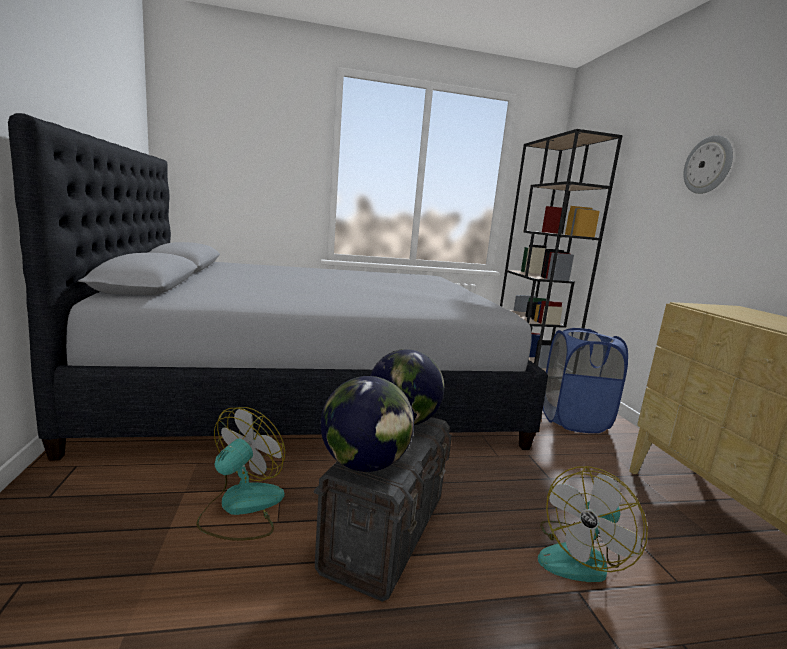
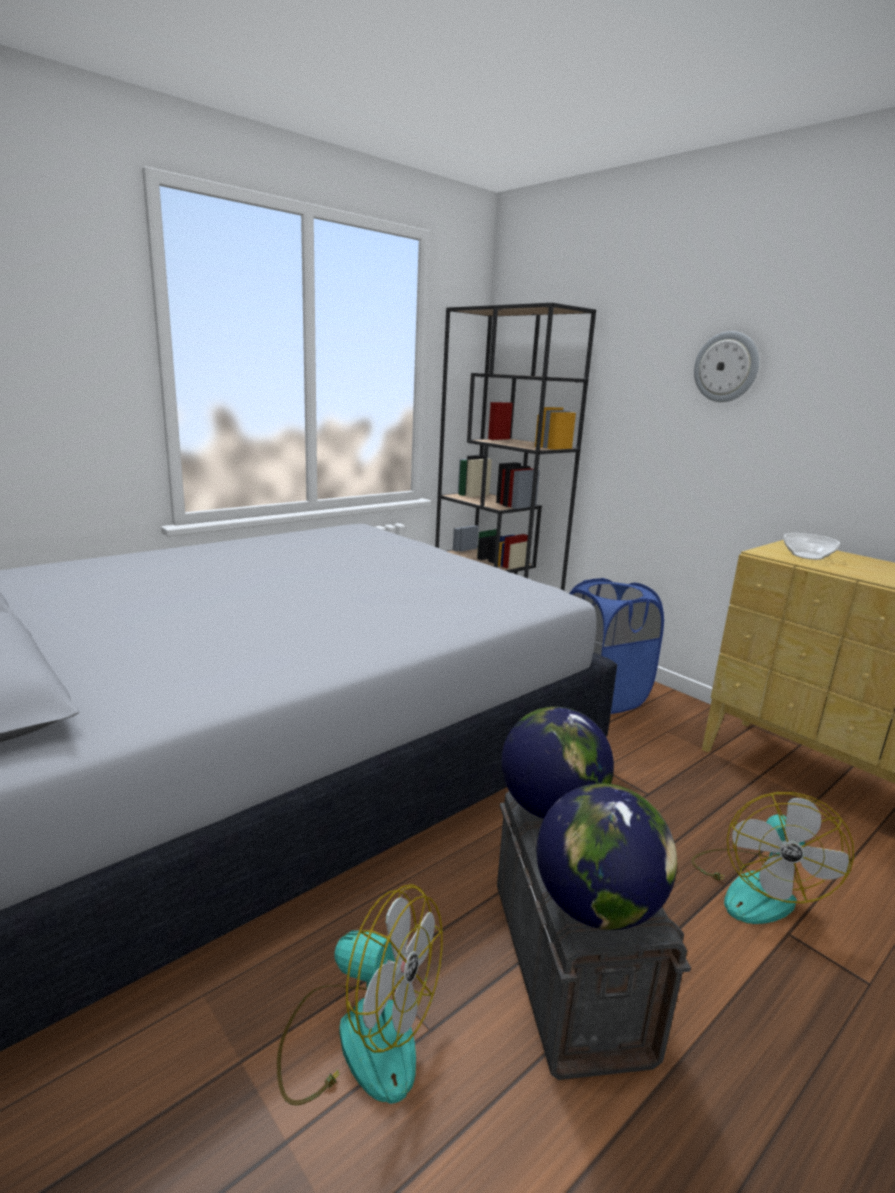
camera: 30 degrees left, 5 degrees up
fan [196,407,285,541] -> fan turned 120 degrees clockwise [277,884,443,1105]
none -> bowl [784,533,840,560]

